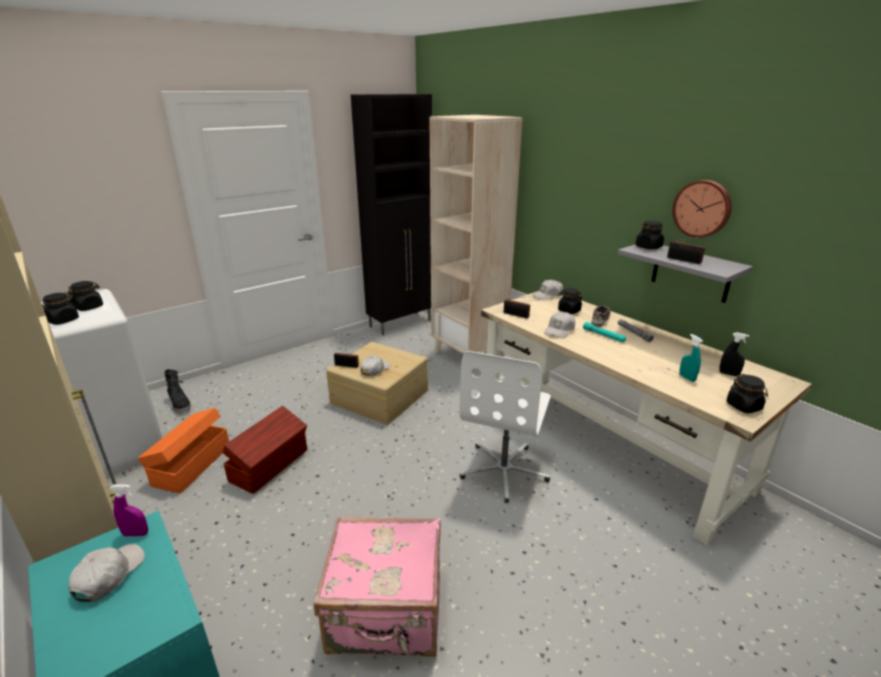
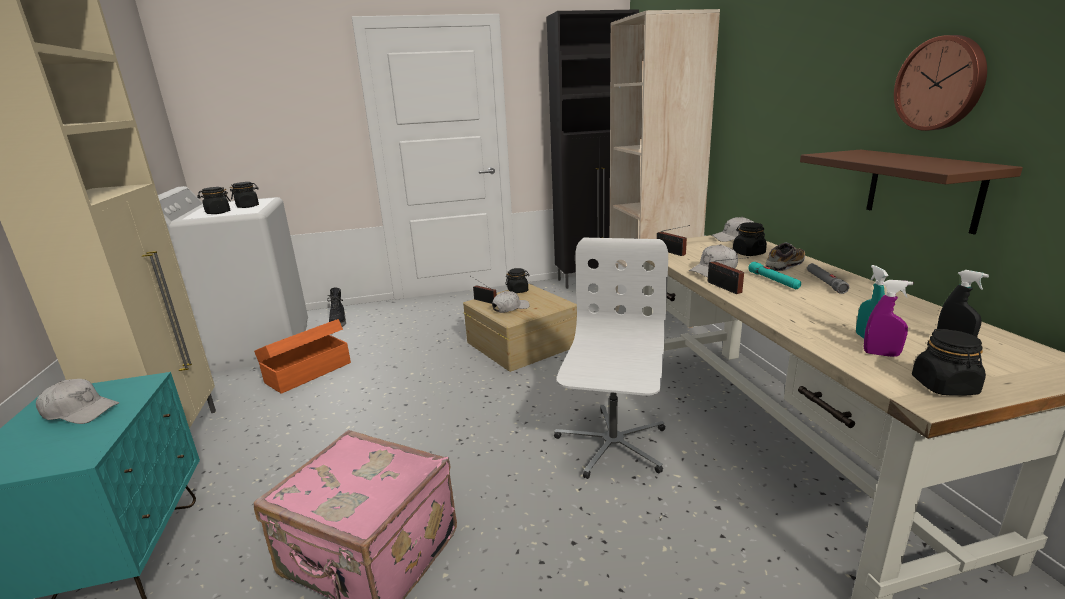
camera: 25 degrees right, 5 degrees down
white cap [68,544,145,602] -> white cap turned 60 degrees clockwise [36,379,119,424]
purple spray bottle [109,484,148,536] -> purple spray bottle moved to [864,280,913,357]
brown storage box [223,406,307,494] -> none
white office chair [459,351,551,503] -> white office chair turned 150 degrees clockwise [554,238,668,479]
grey shelf [618,245,753,303] -> brown shelf [800,150,1023,234]
black jar [635,221,664,249] -> black jar moved to [506,268,529,293]
radio [667,235,712,264] -> radio moved to [708,257,749,294]

